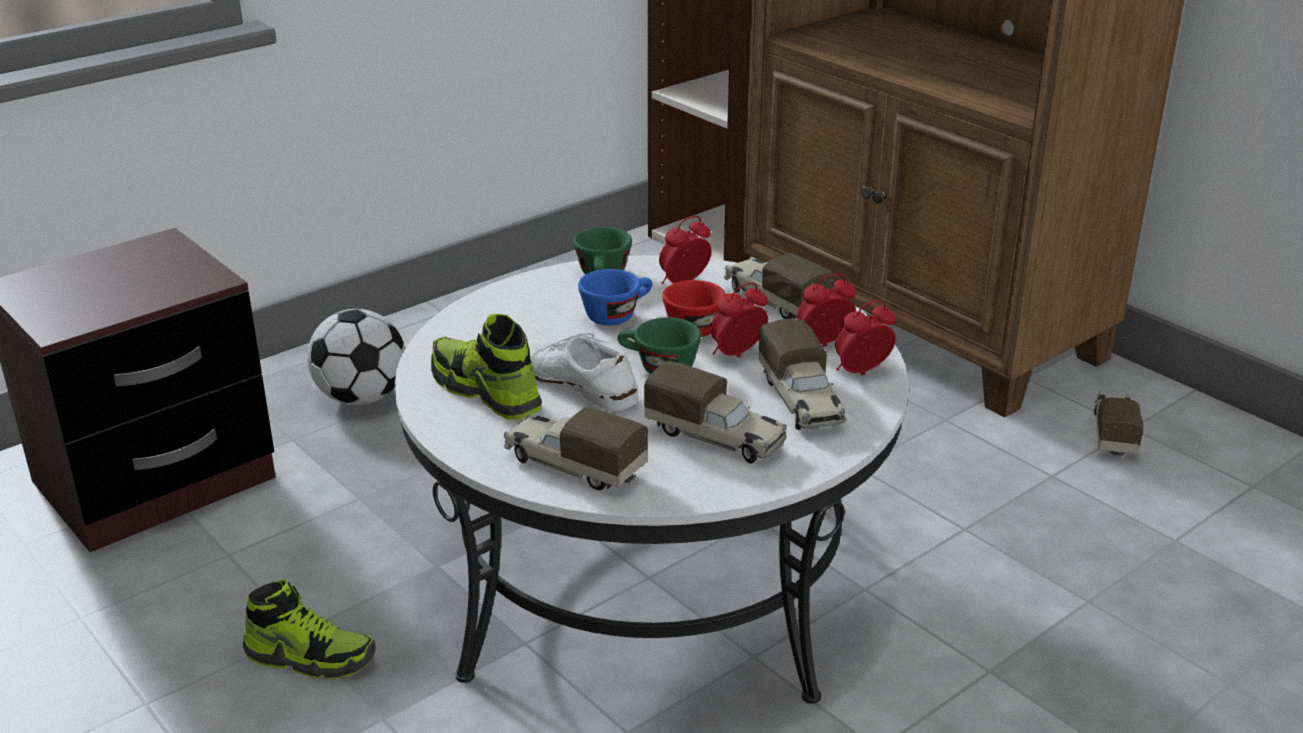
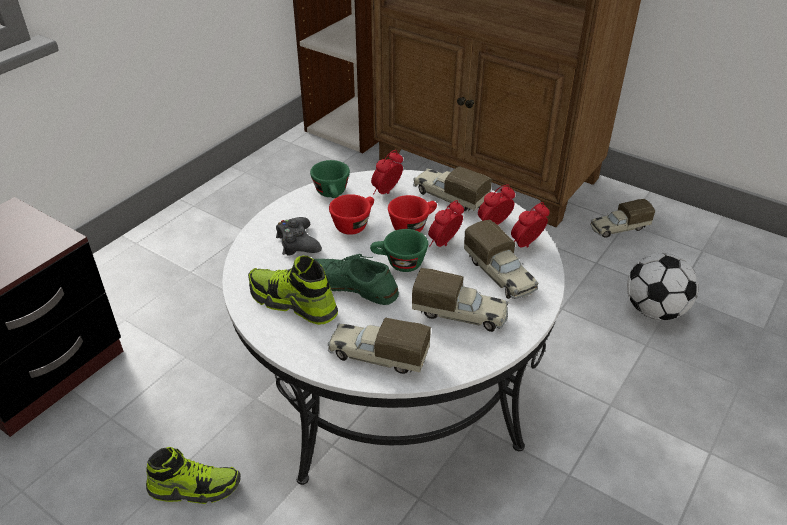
camera: 15 degrees left, 10 degrees up
football [307,309,405,405] -> football moved to [627,253,699,320]
white shoe [527,333,638,411] -> green shoe [314,254,399,305]
blue cup [578,269,652,326] -> red cup [329,194,374,235]
toy truck [1094,391,1144,458] -> toy truck turned 105 degrees counterclockwise [590,199,655,238]
none -> black game controller [276,217,322,256]

